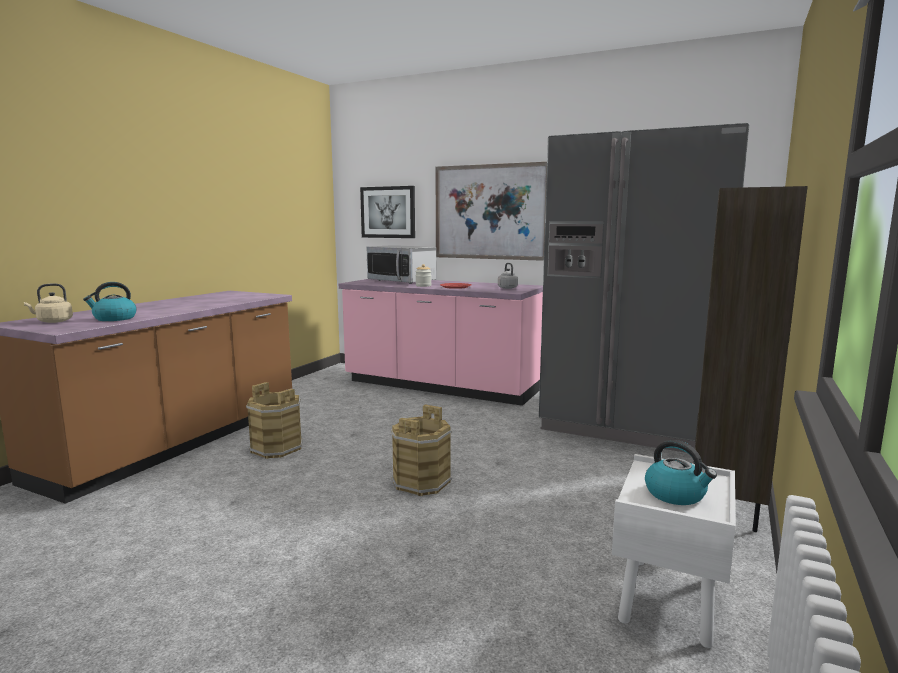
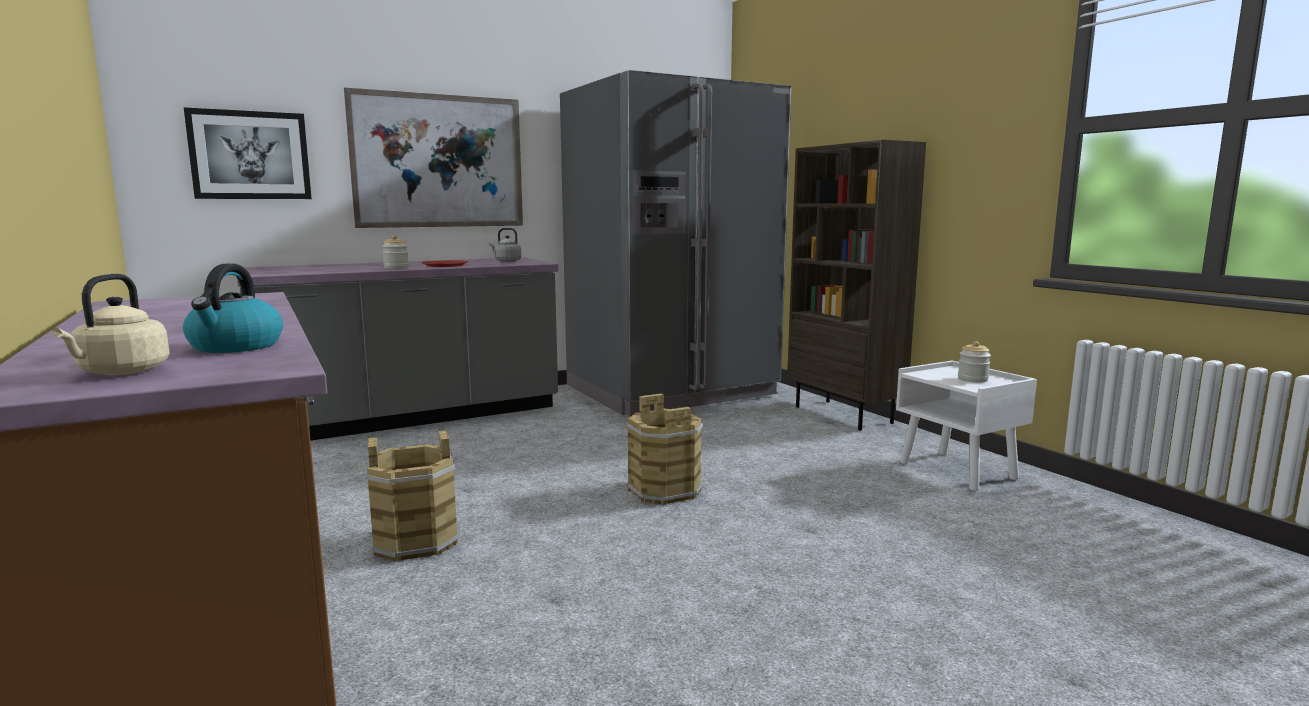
camera: 55 degrees left, 0 degrees up
pink counter [339,279,543,406] -> grey counter [237,257,558,441]
microwave [367,245,436,284] -> none
kettle [645,440,717,505] -> jar [958,341,991,382]

